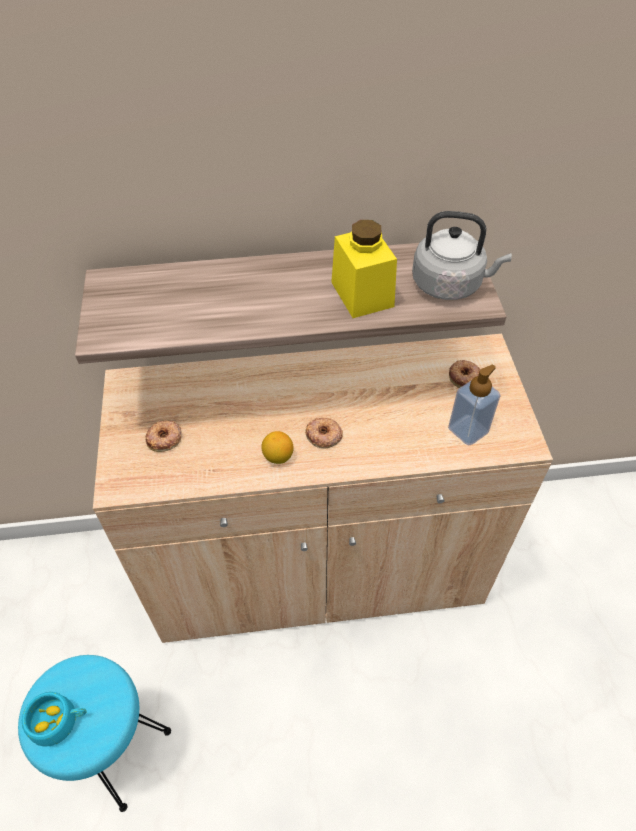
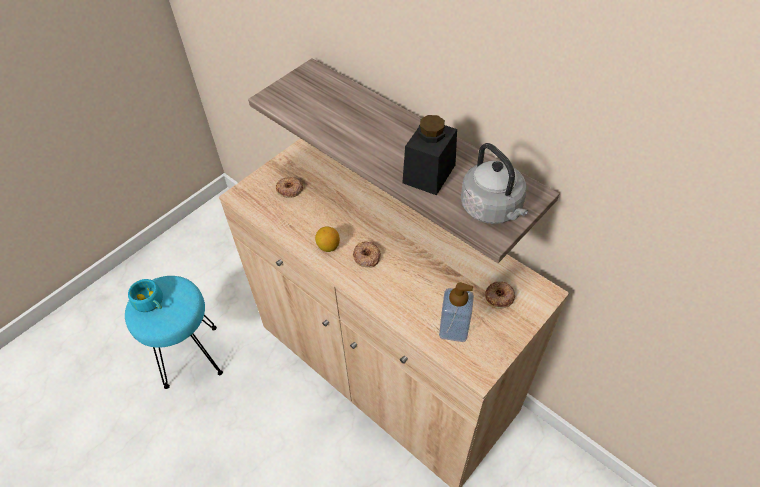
camera: 50 degrees right, 0 degrees up
yellow jar [331,220,397,318] -> black jar [402,115,457,195]

